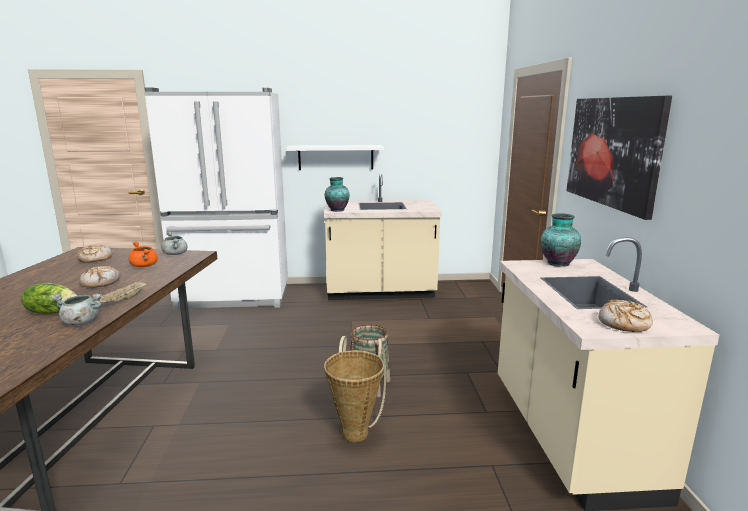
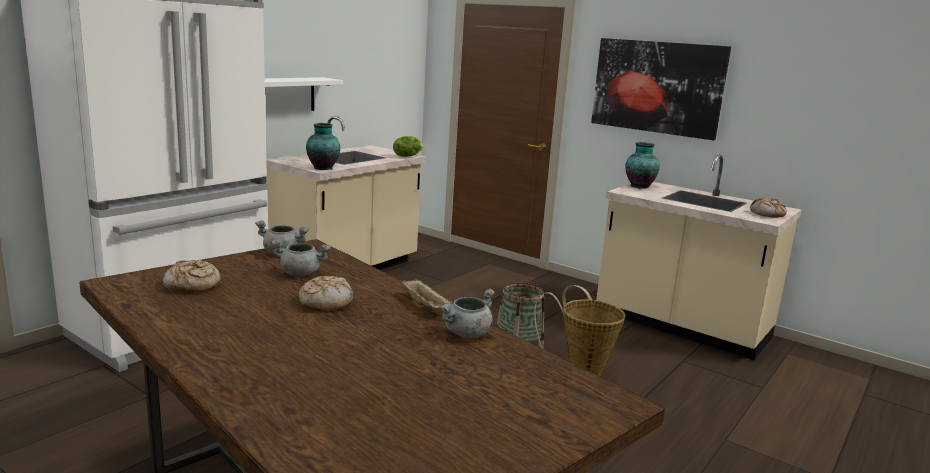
camera: 50 degrees left, 0 degrees up
lettuce [21,283,77,314] -> lettuce moved to [393,136,423,157]
orange cooking pot [128,241,158,267] -> grey cooking pot [271,239,331,276]

